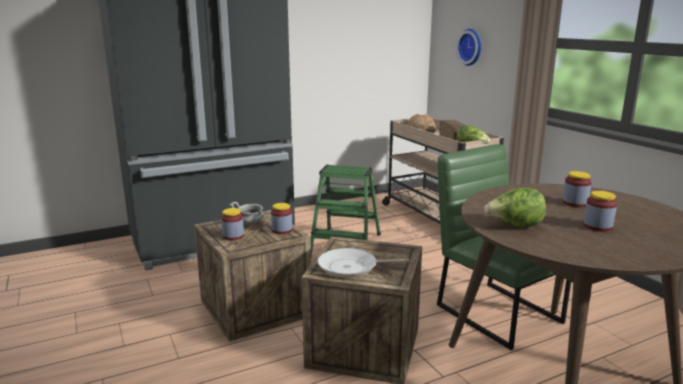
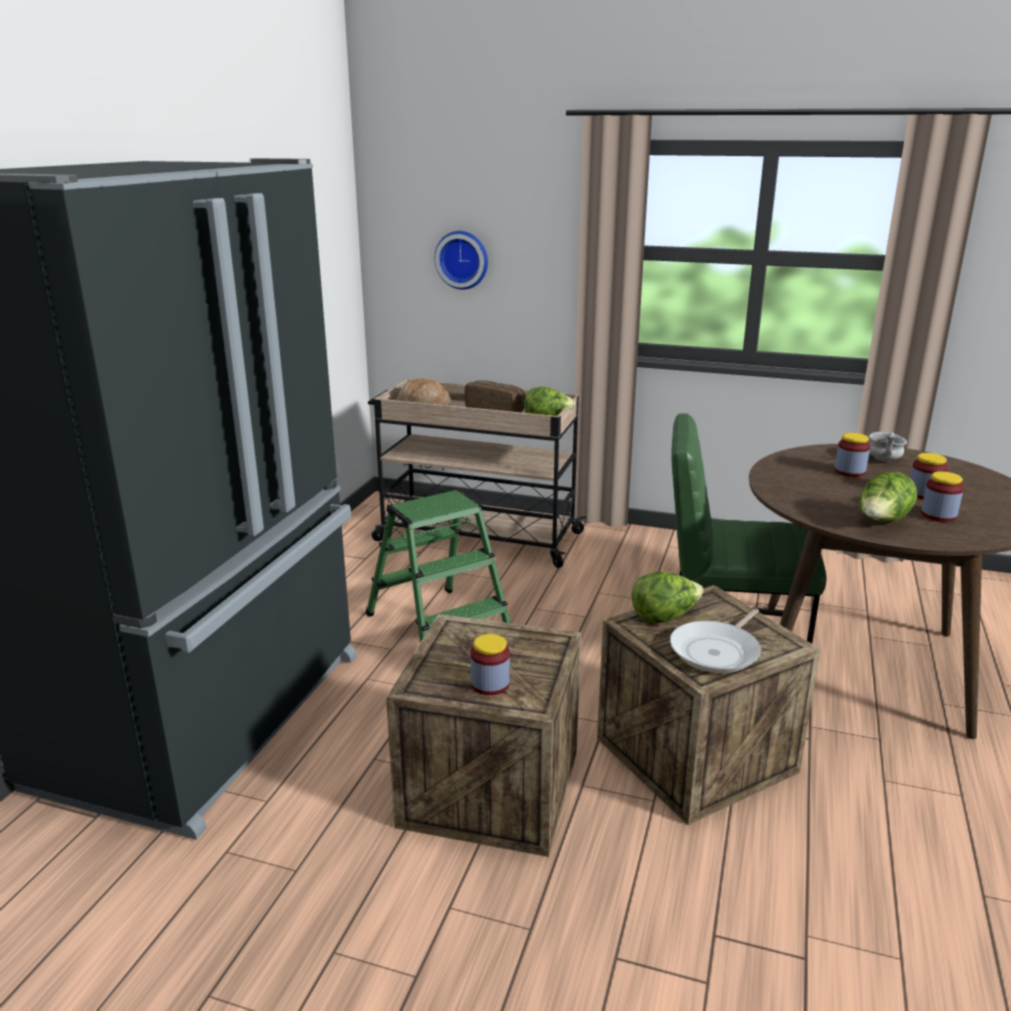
camera: 45 degrees left, 5 degrees up
grey bowl [229,202,264,225] -> grey bowl moved to [868,432,907,461]
jar [271,203,292,234] -> jar moved to [921,471,964,522]
none -> lettuce [632,571,704,623]

